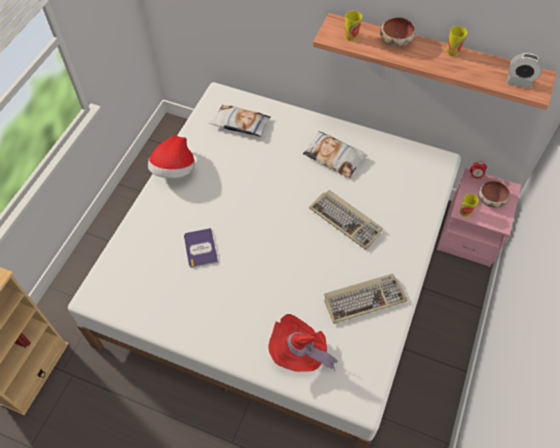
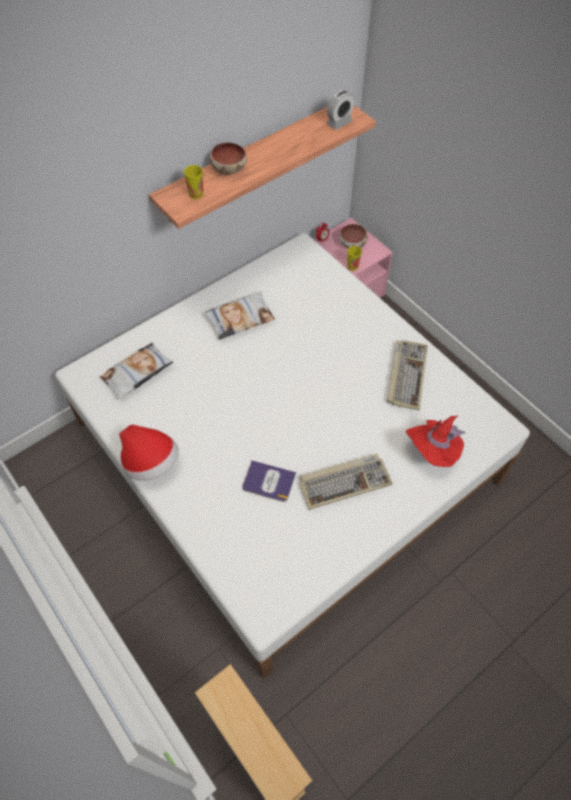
camera: 60 degrees left, 0 degrees up
keyboard [309,190,383,250] -> keyboard moved to [299,454,392,510]
cup [446,26,467,57] -> none

